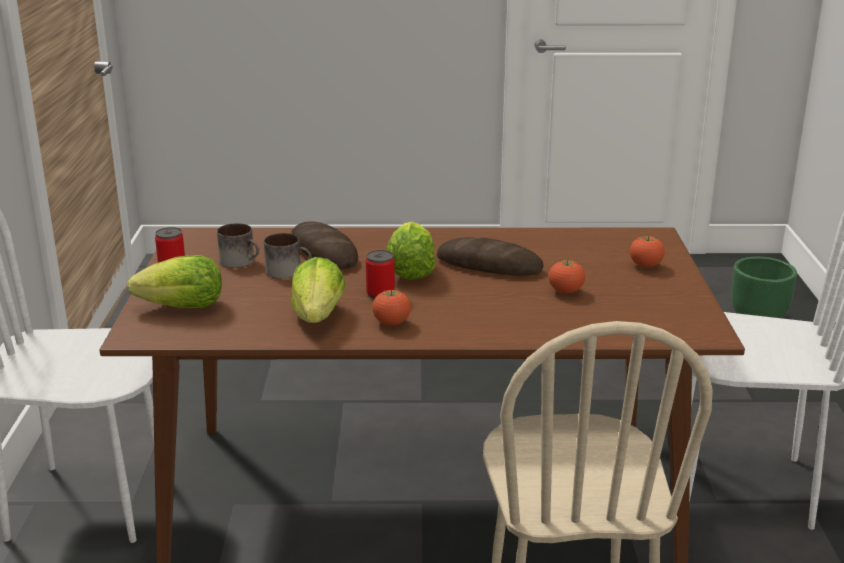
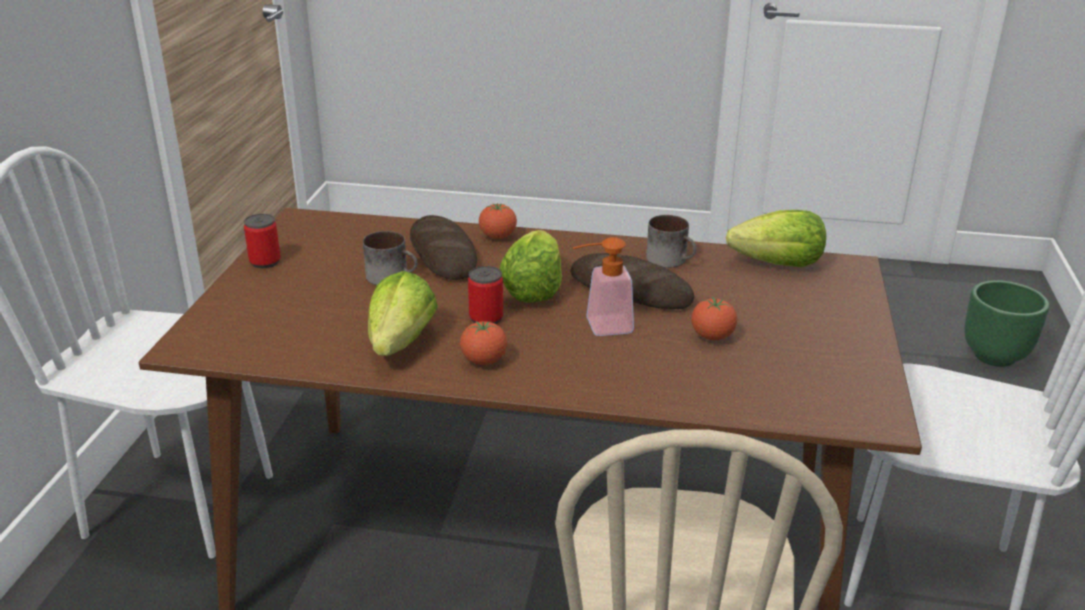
camera: 10 degrees right, 5 degrees up
lettuce [128,255,222,308] -> lettuce moved to [726,210,826,267]
mug [217,223,259,268] -> mug moved to [646,215,697,268]
tomato [630,235,665,267] -> tomato moved to [479,203,517,239]
none -> soap dispenser [573,237,634,336]

